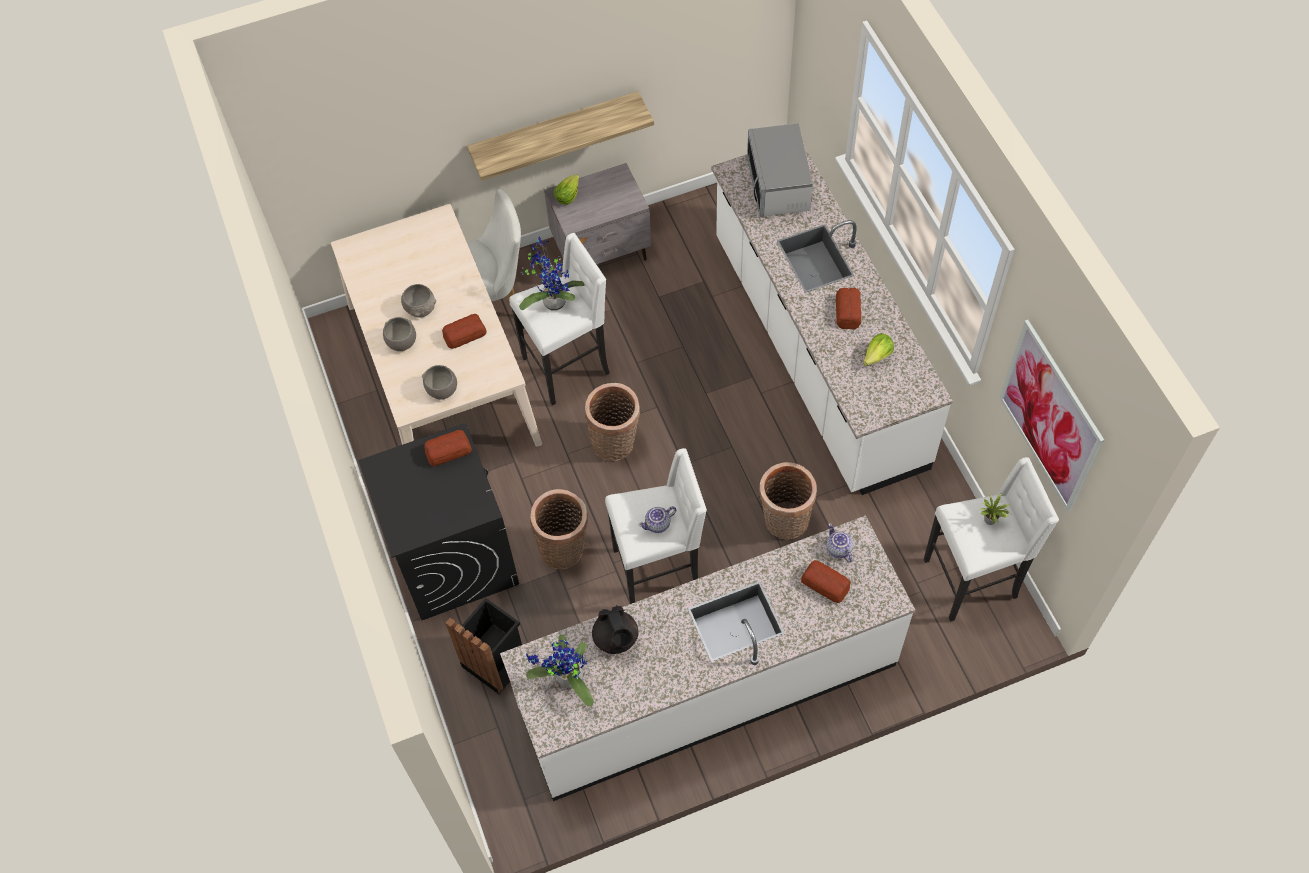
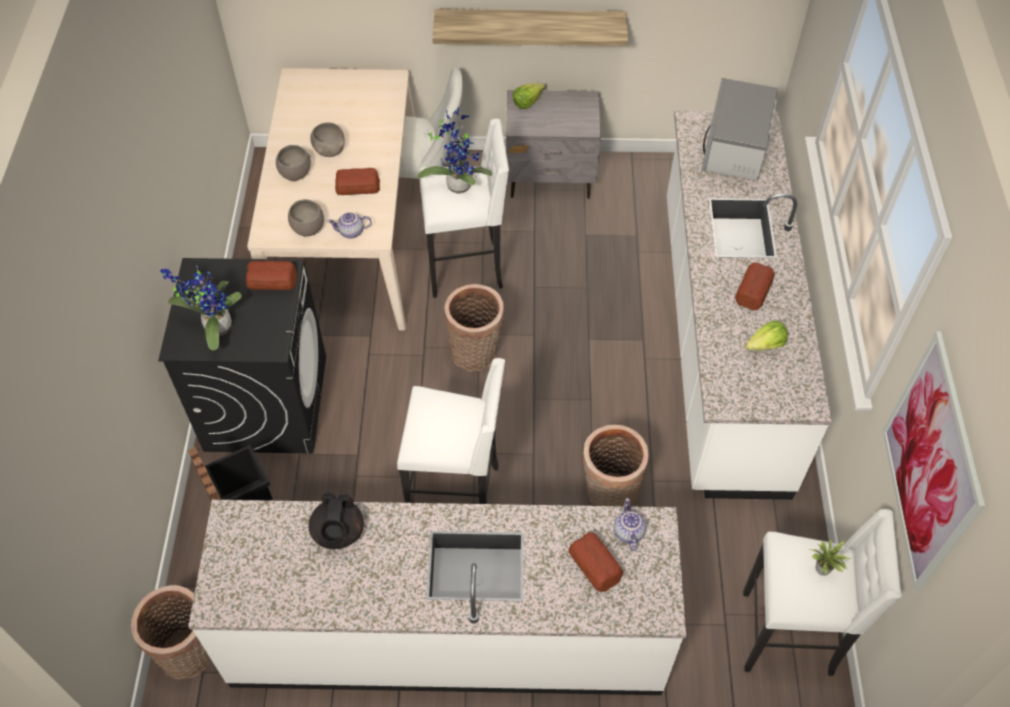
camera: 20 degrees right, 5 degrees down
potted plant [526,634,594,707] -> potted plant moved to [160,265,242,350]
basket [530,489,588,570] -> basket moved to [131,585,211,680]
teapot [638,506,676,533] -> teapot moved to [327,212,372,238]

